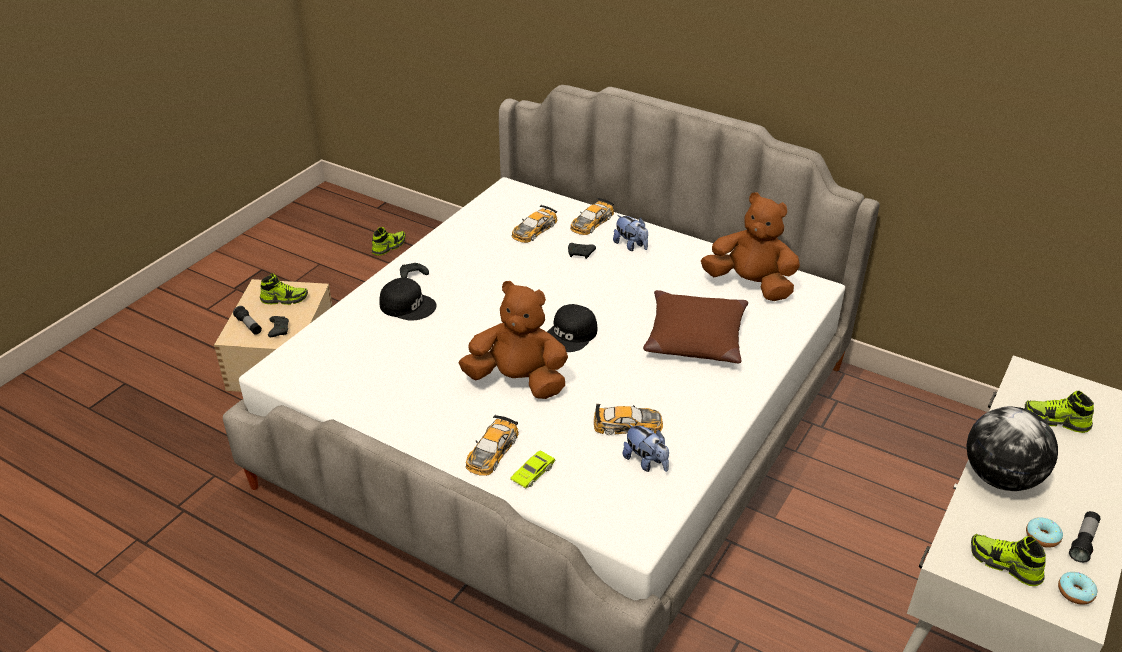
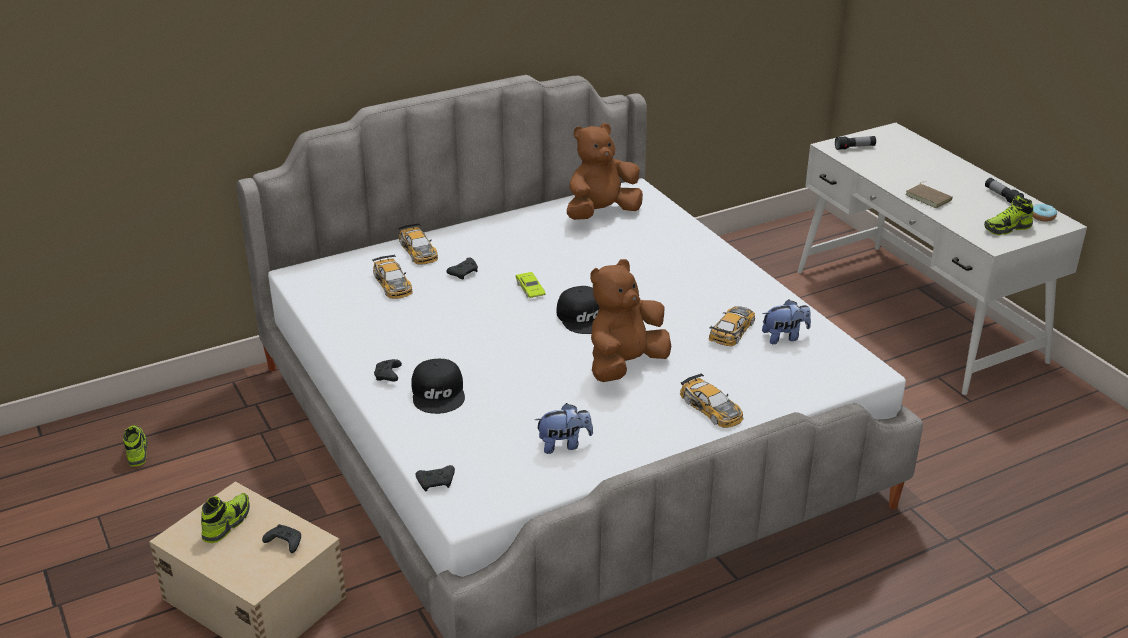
camera: 60 degrees left, 5 degrees down
flashlight [233,306,262,335] -> flashlight moved to [835,136,876,150]
black cap [380,278,437,321] -> black cap turned 120 degrees clockwise [411,359,465,414]
green toy car [510,450,555,489] -> green toy car moved to [515,272,546,298]
plush toy [613,215,648,251] -> plush toy moved to [535,403,593,454]
brown pillow [643,290,748,363] -> none
globe [966,407,1058,491] -> brown book [905,182,953,208]
shoe [1025,391,1094,433] -> none
donut [1026,517,1063,548] -> none
none -> black game controller [416,465,455,491]

